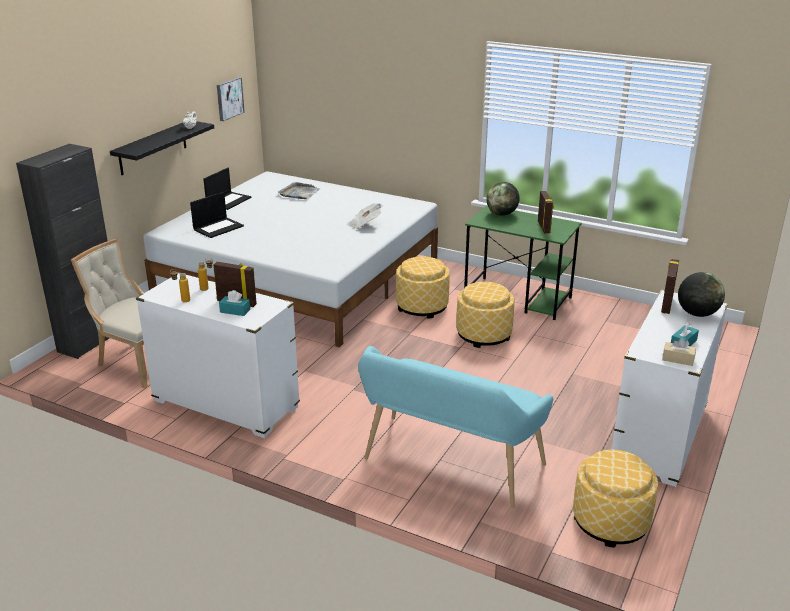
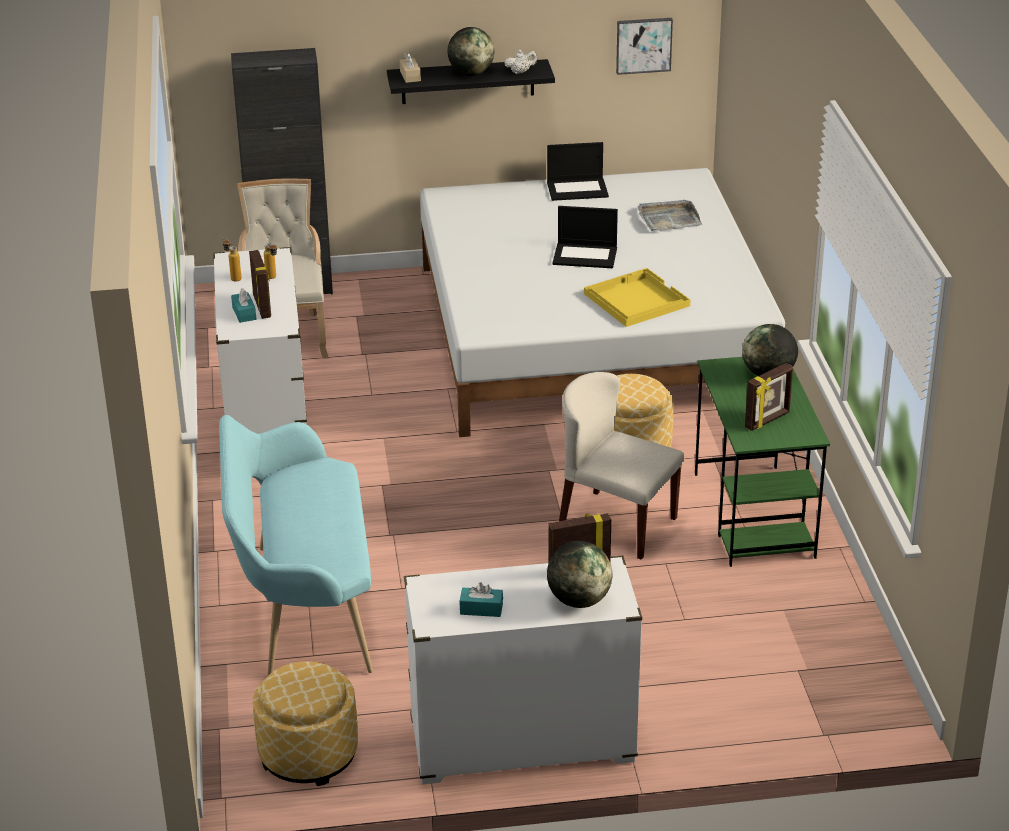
camera: 55 degrees right, 5 degrees up
laptop [190,192,244,238] -> laptop moved to [553,206,618,268]
newspaper [347,203,383,229] -> yellow tray [584,268,690,327]
ottoman [456,282,514,348] -> beige chair [559,372,684,560]
beige tissue box [662,338,696,366] -> beige tissue box moved to [400,53,421,83]
none -> globe [448,27,494,76]

